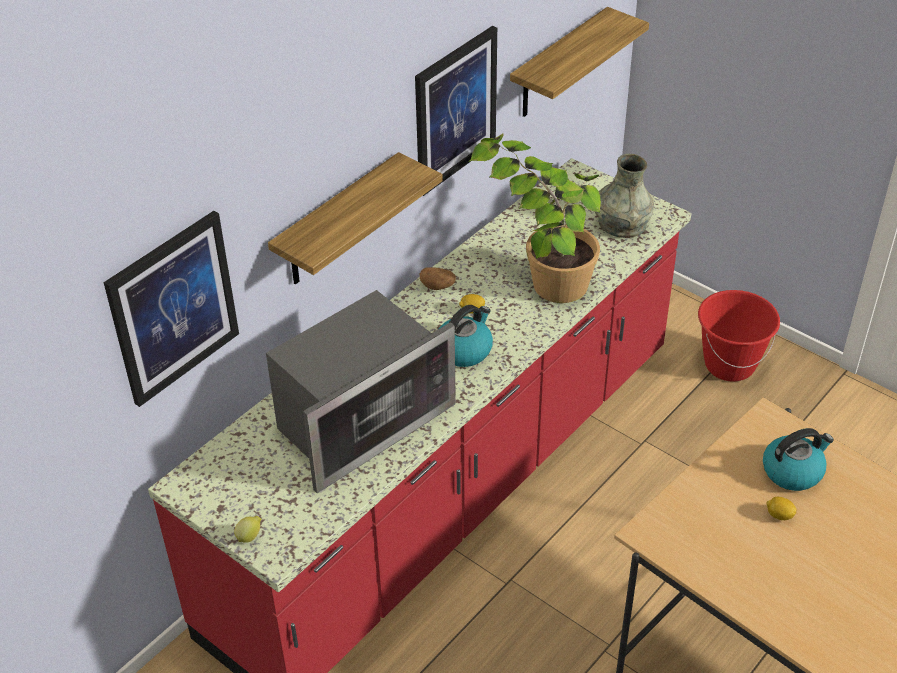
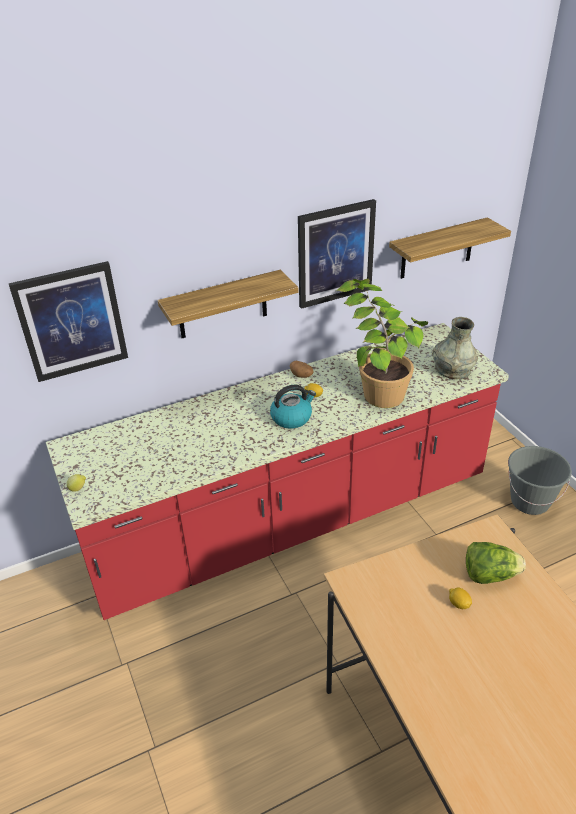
camera: 25 degrees right, 5 degrees down
microwave [266,290,456,493] -> none
red bucket [698,290,780,382] -> grey bucket [508,446,572,515]
kettle [763,428,834,491] -> lettuce [466,542,526,584]

